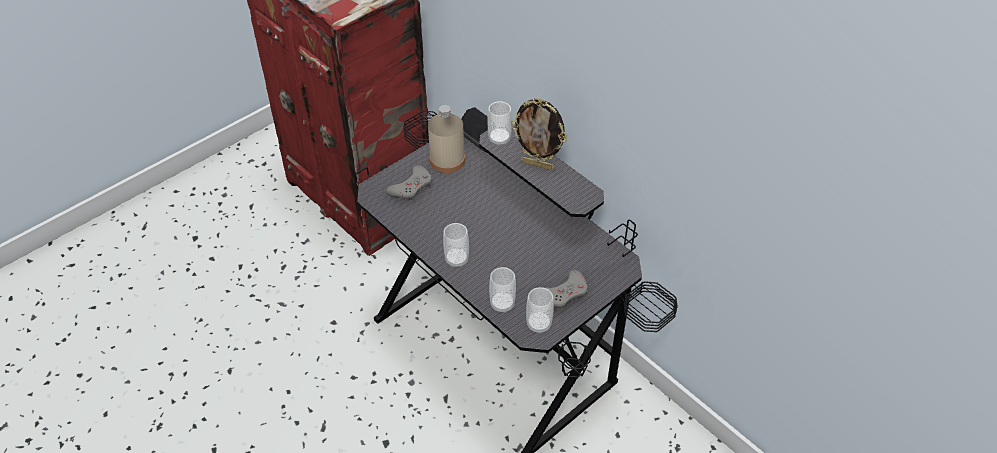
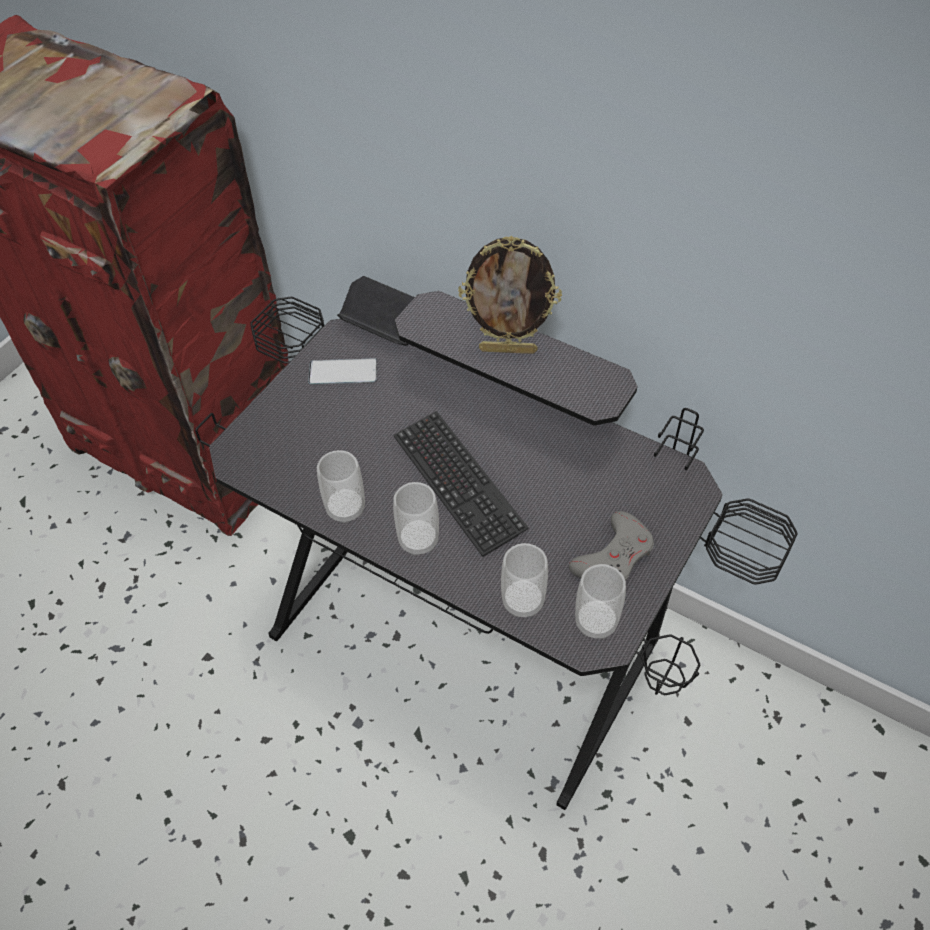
camera: 15 degrees left, 5 degrees up
grey game controller [386,165,432,201] -> none
beige bottle [428,105,465,173] -> phone [308,358,377,385]
cup [488,101,512,146] -> cup moved to [317,450,365,524]
none -> keyboard [394,411,529,557]

